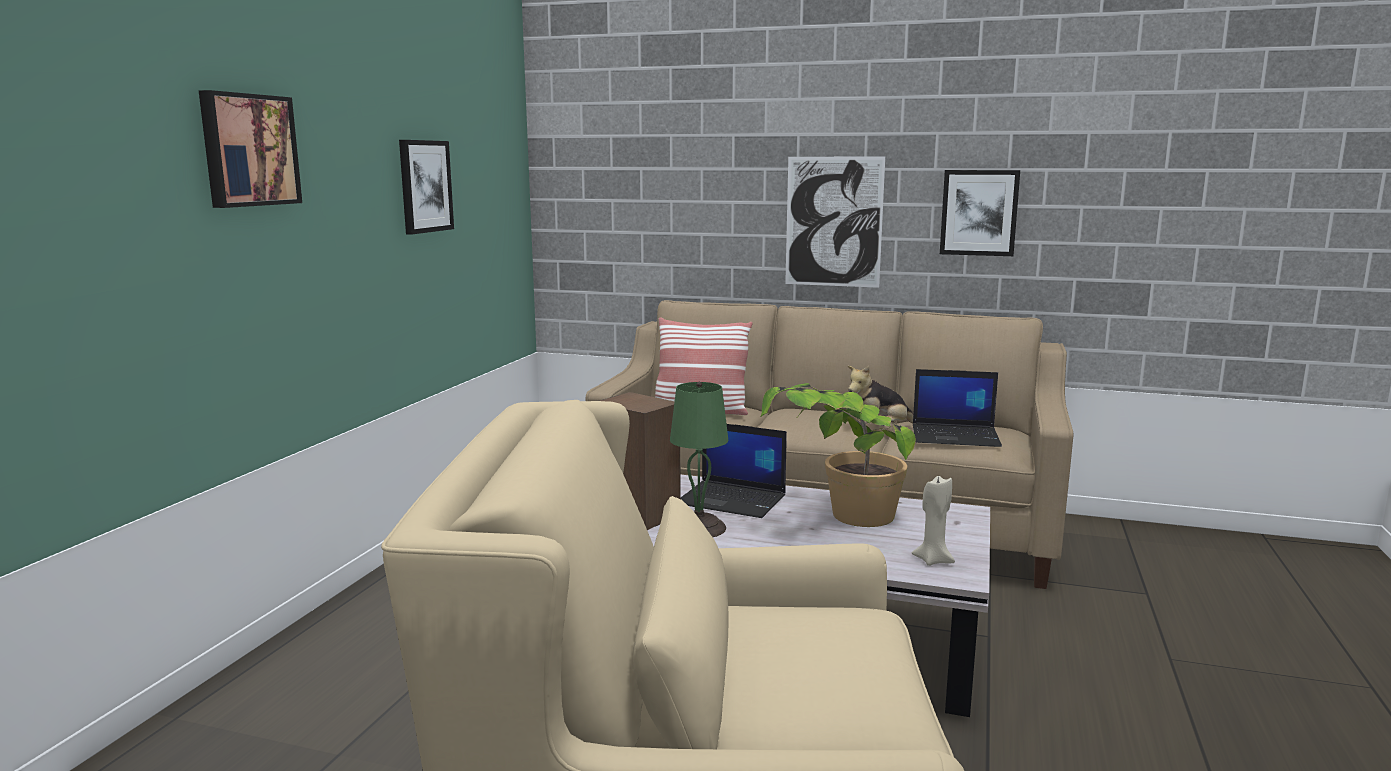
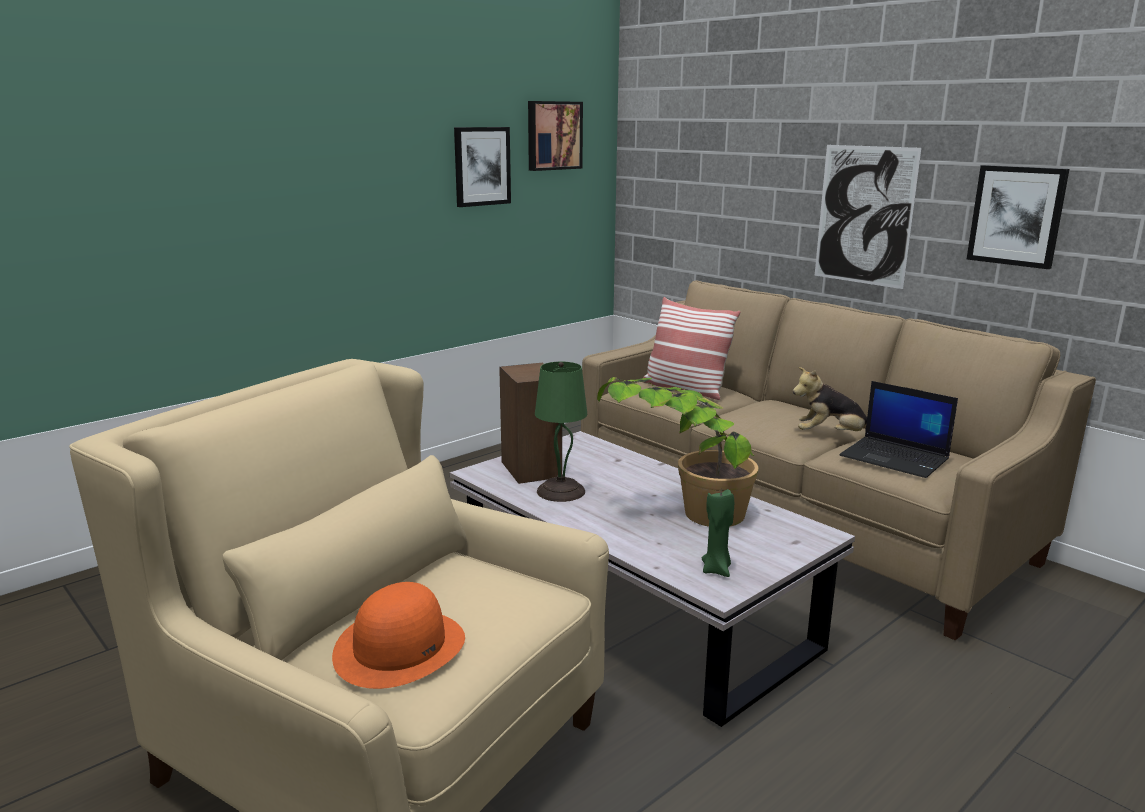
camera: 30 degrees right, 5 degrees up
picture [199,90,302,208] -> picture moved to [528,101,583,171]
laptop [681,424,787,518] -> none
beige candle [912,474,955,566] -> green candle [702,489,734,577]
none -> orange hat [332,582,465,689]

